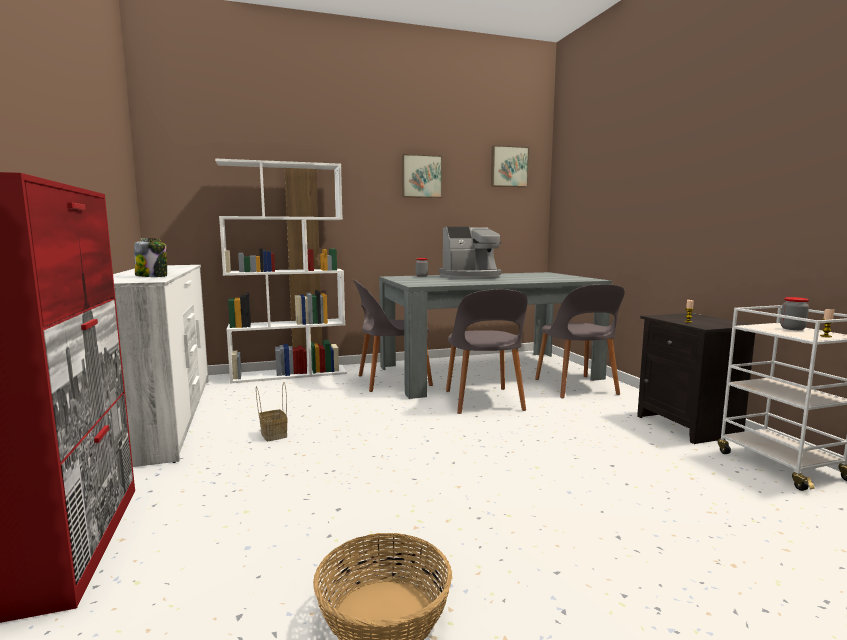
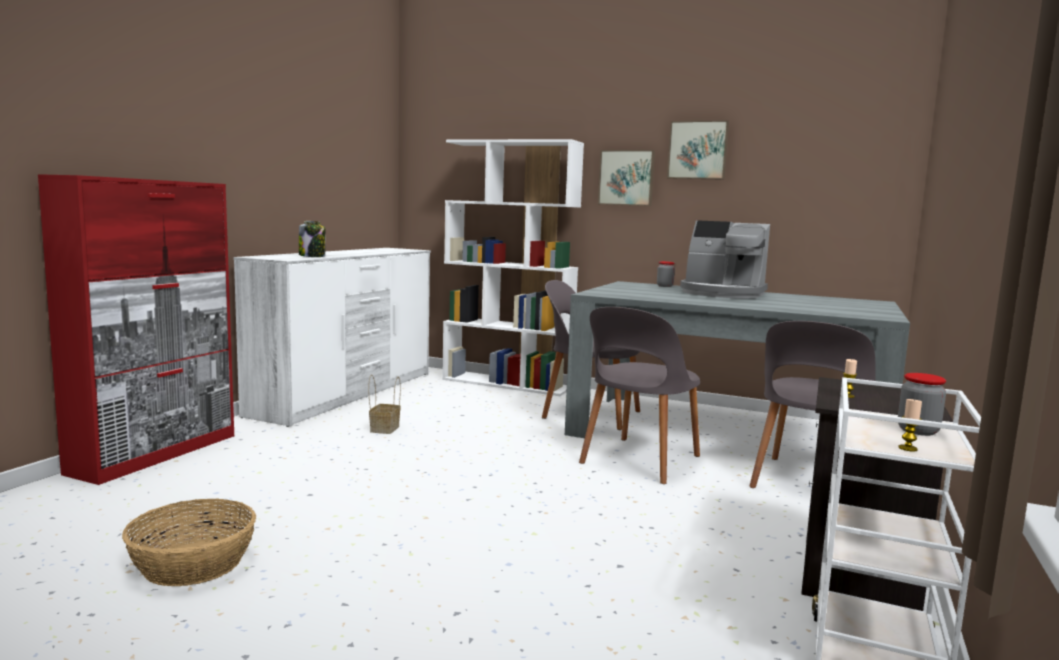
camera: 40 degrees right, 0 degrees up
picture [491,145,529,187] -> picture moved to [598,150,655,206]

